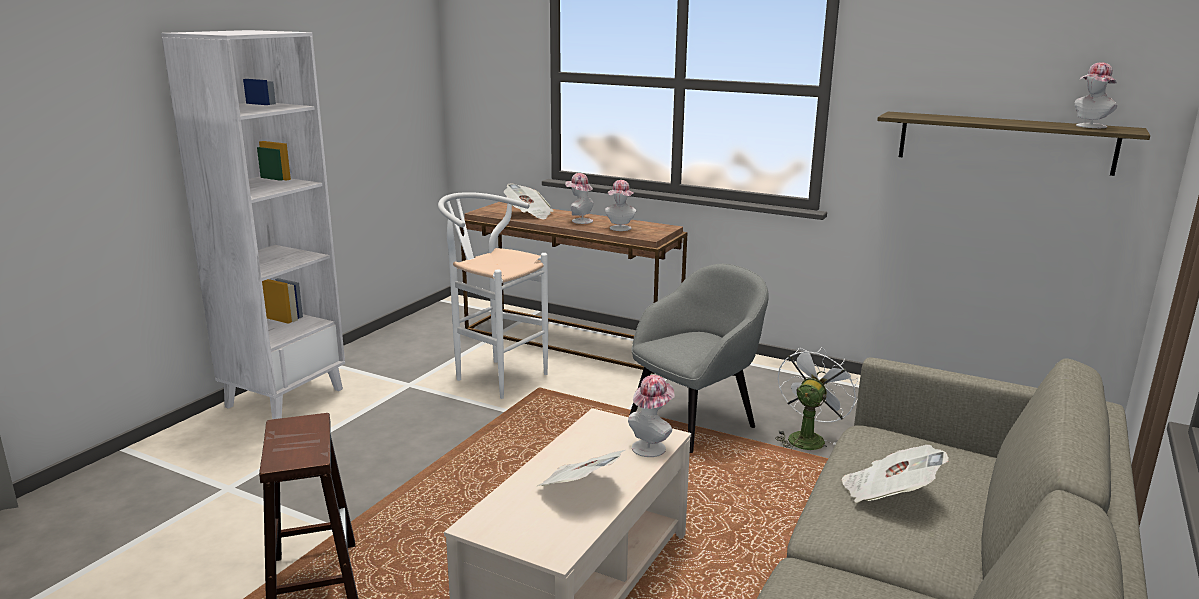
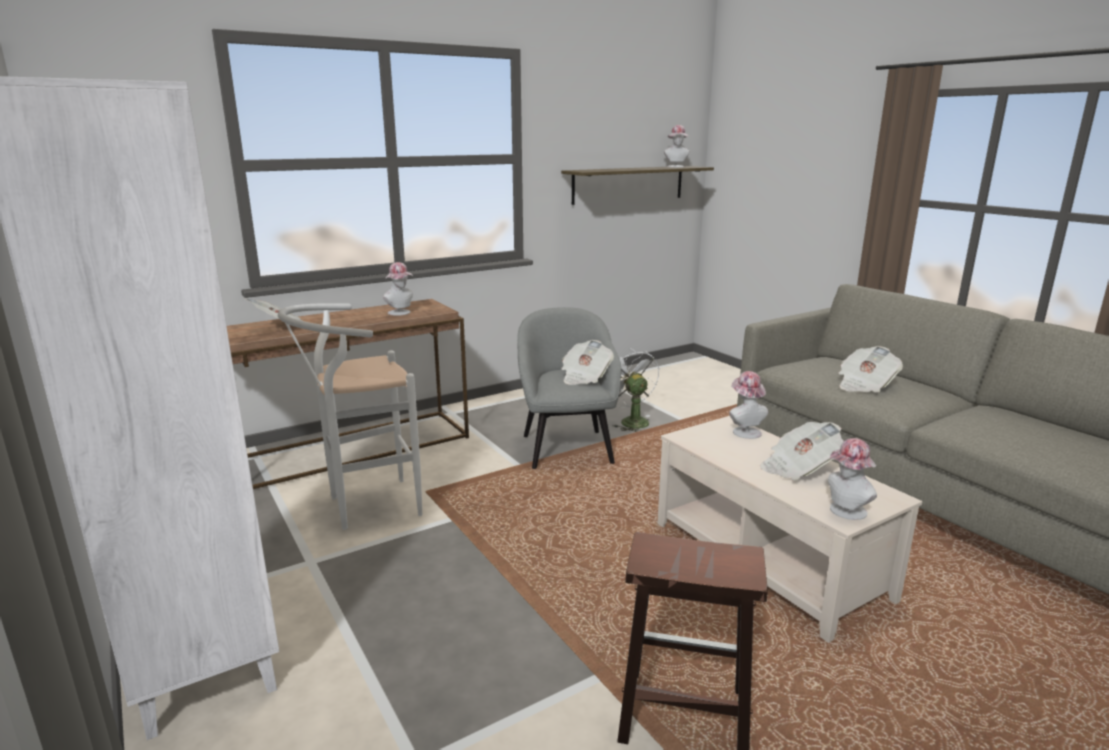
camera: 60 degrees left, 0 degrees up
hat [566,173,594,224] -> hat moved to [828,438,877,520]
none -> newspaper [562,340,614,385]

